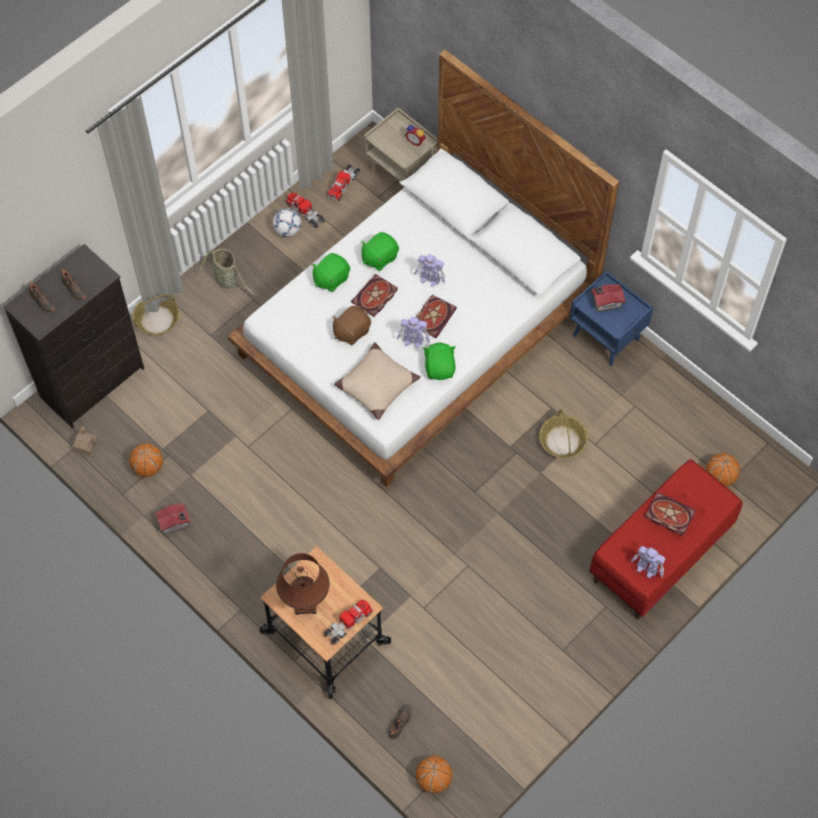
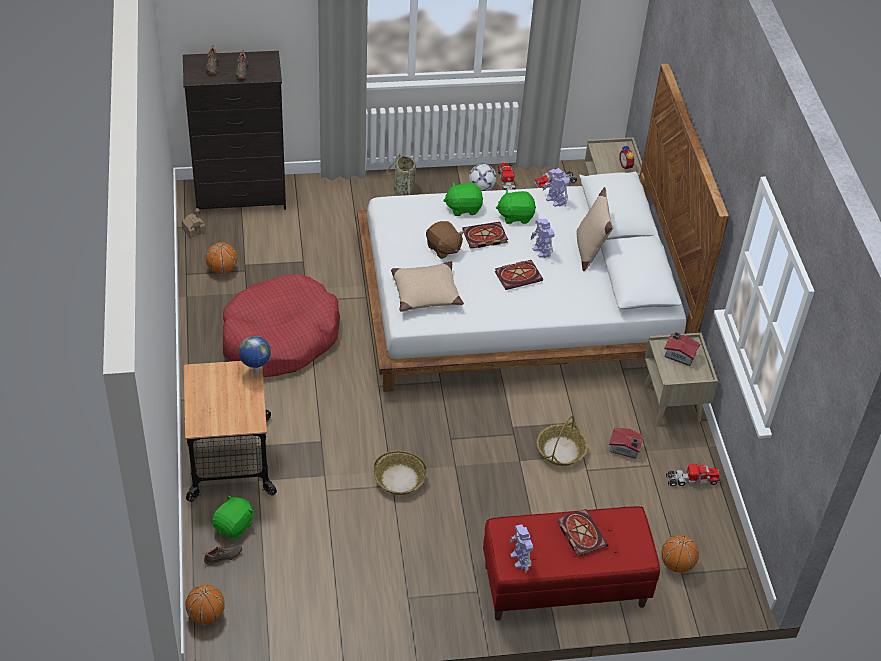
camera: 35 degrees right, 15 degrees down
basket [133,294,179,335] -> basket moved to [374,451,427,495]
toy house [156,503,191,534] -> toy house moved to [609,428,644,459]
brown table lamp [276,553,330,615] -> none
toy truck [323,599,374,645] -> toy truck moved to [666,461,719,486]
brown plush toy [332,306,371,346] -> brown plush toy turned 120 degrees counterclockwise [426,221,464,259]
toy robot [397,317,430,348] -> toy robot moved to [543,168,570,207]
green plush toy [423,342,456,380] -> green plush toy moved to [212,495,254,539]
blue nightstand [570,271,653,366] -> beige nightstand [644,333,718,425]
none -> red dog bed [223,274,340,377]
none -> globe [239,336,271,374]
none -> beige pillow [577,187,614,271]

